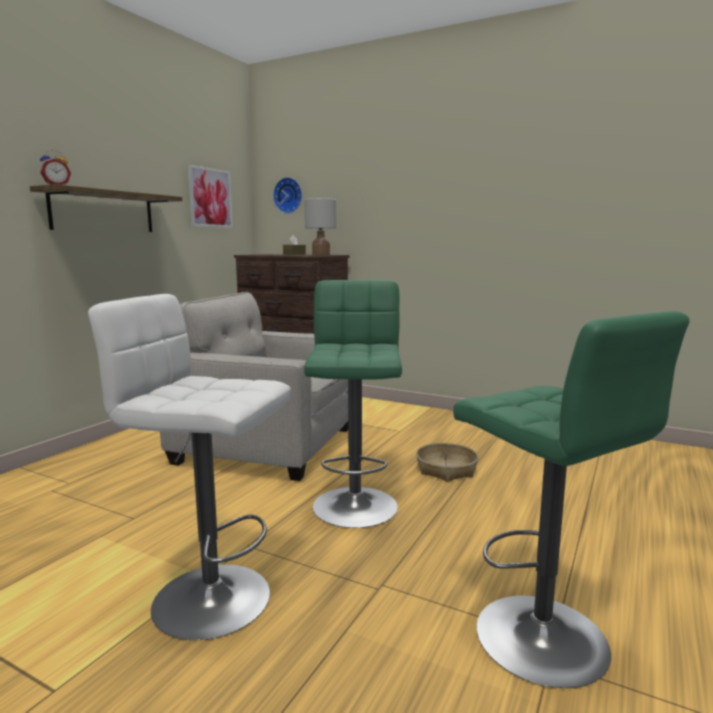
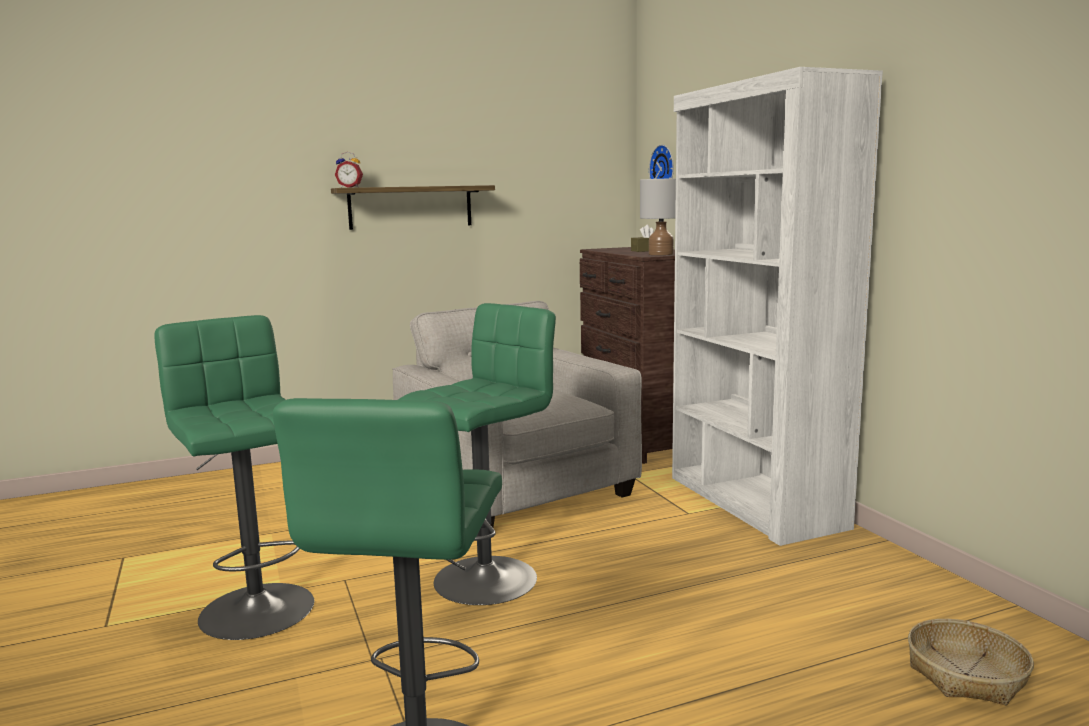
camera: 40 degrees right, 0 degrees up
white stool [88,294,291,640] -> green stool [154,315,314,640]
picture [187,165,233,228] -> none
basket [416,443,478,482] -> basket moved to [908,619,1034,705]
none -> white bookcase [672,67,883,546]

